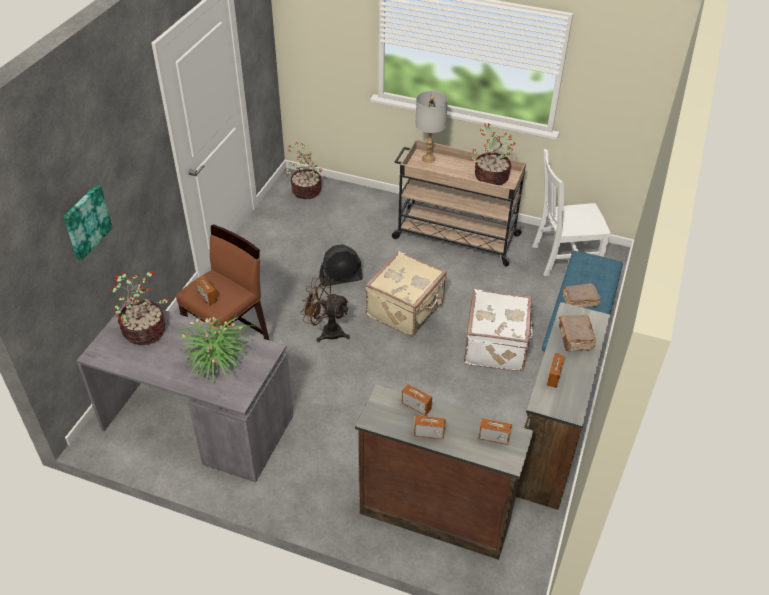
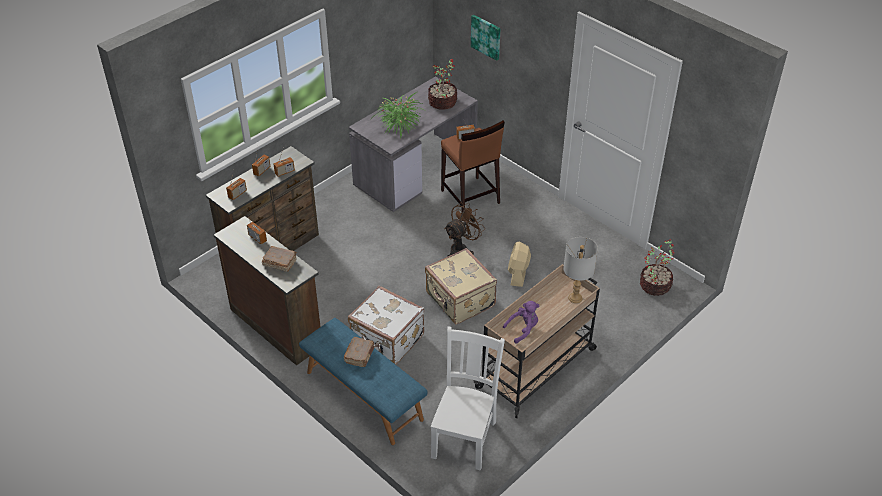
camera: 115 degrees right, 0 degrees up
black fan [319,244,363,286] -> beige fan [508,242,531,287]
potted plant [470,123,515,186] -> purple plush toy [503,301,539,344]

